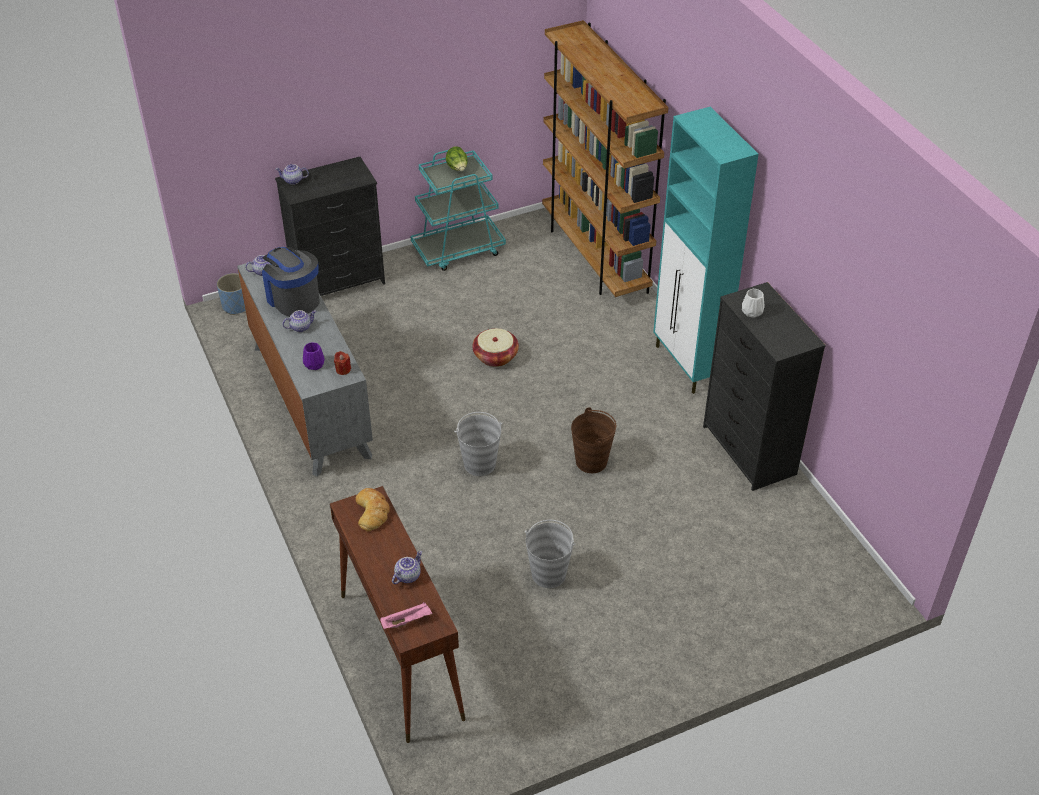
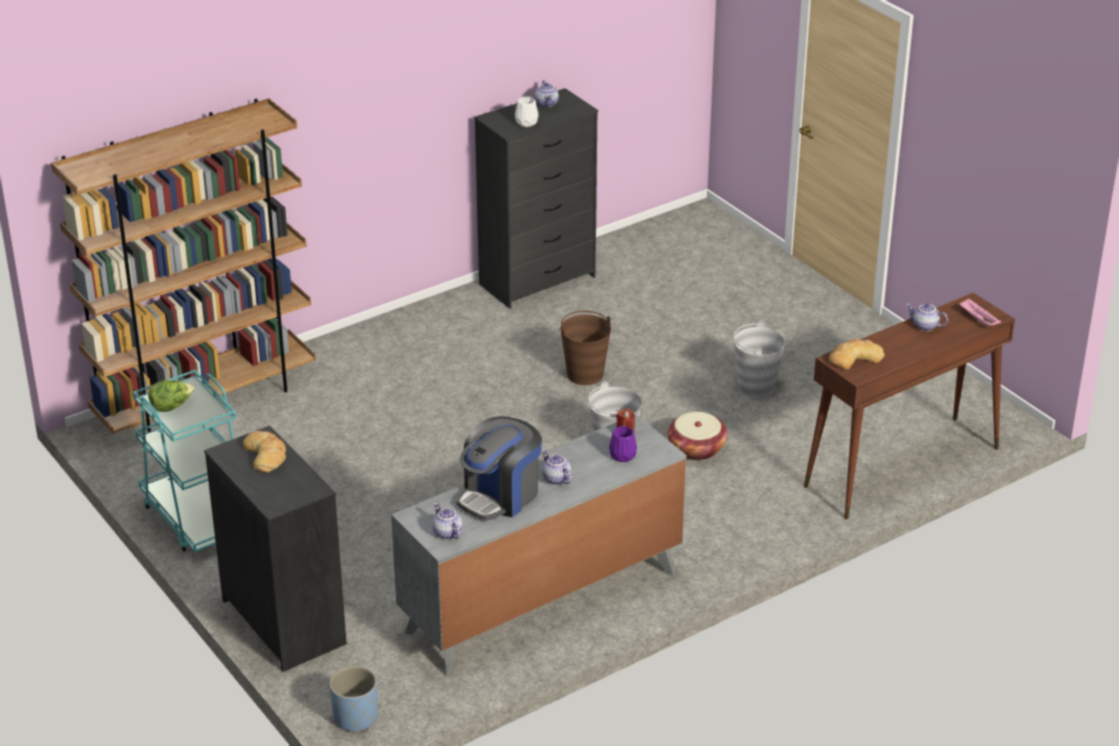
camera: 100 degrees left, 10 degrees down
teapot [276,164,309,185] -> teapot moved to [535,80,559,107]
basket [472,328,519,367] -> basket moved to [667,412,728,460]
turquoise cabinet [653,107,759,394] -> none
none -> bread [243,431,286,473]

